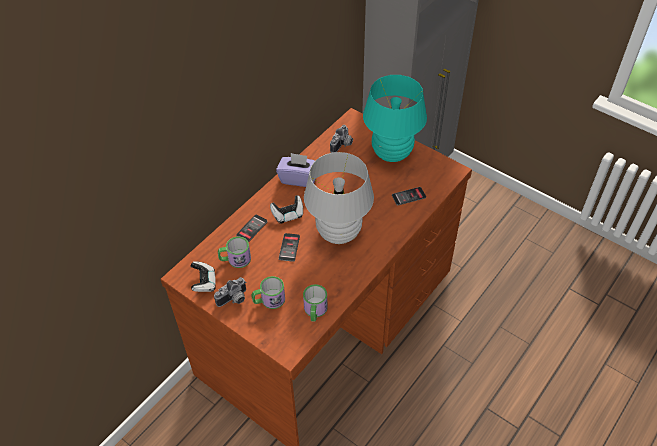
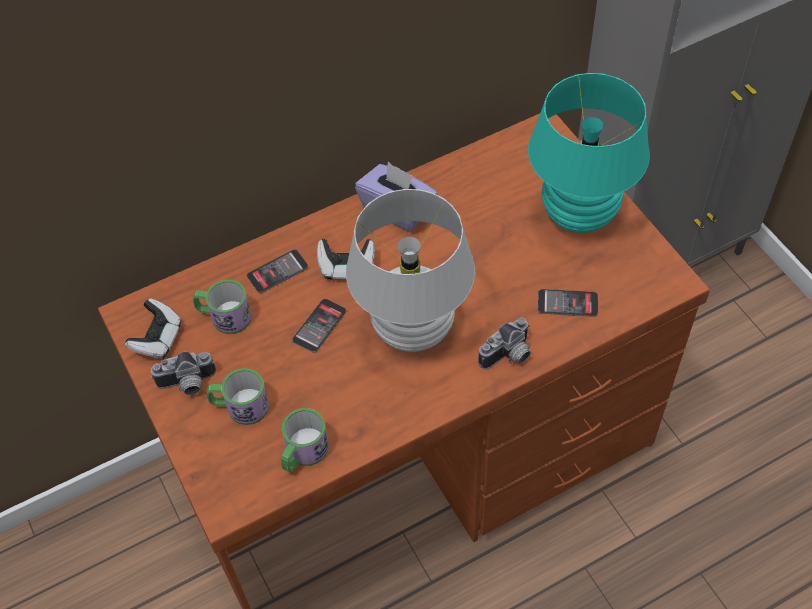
camera: 25 degrees right, 5 degrees up
camera [330,125,353,153] -> camera moved to [478,318,531,369]

